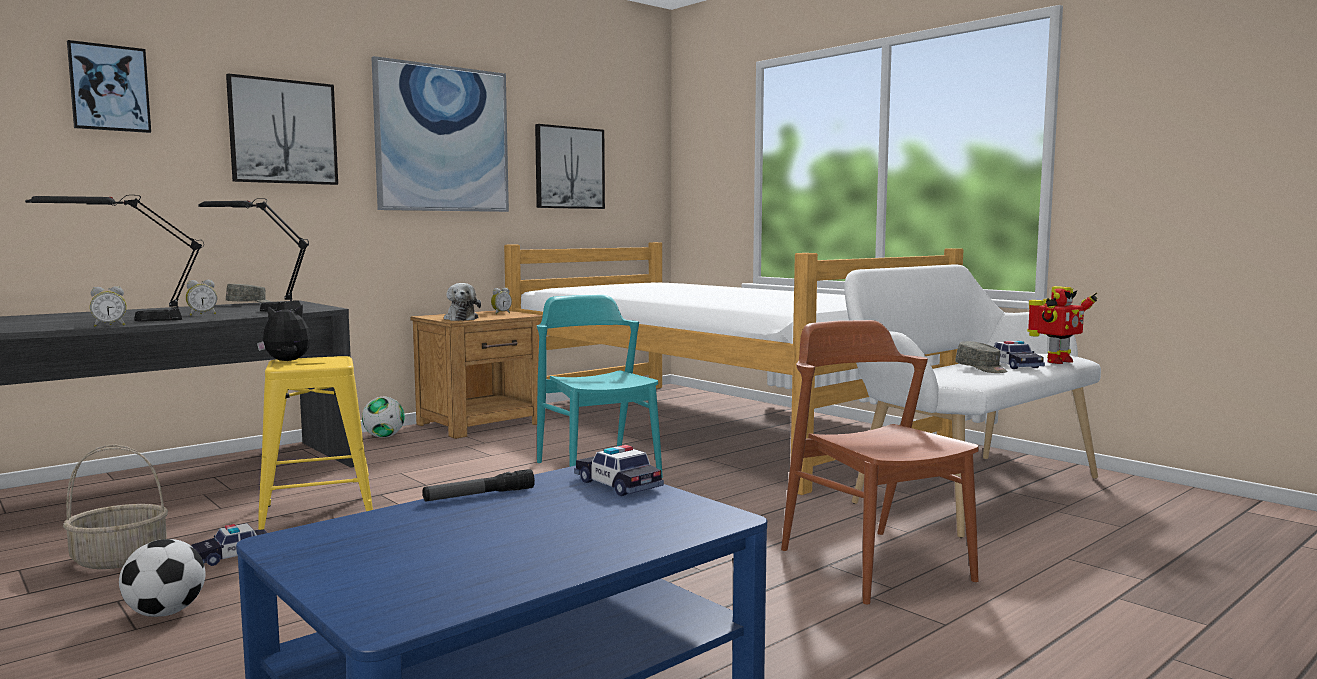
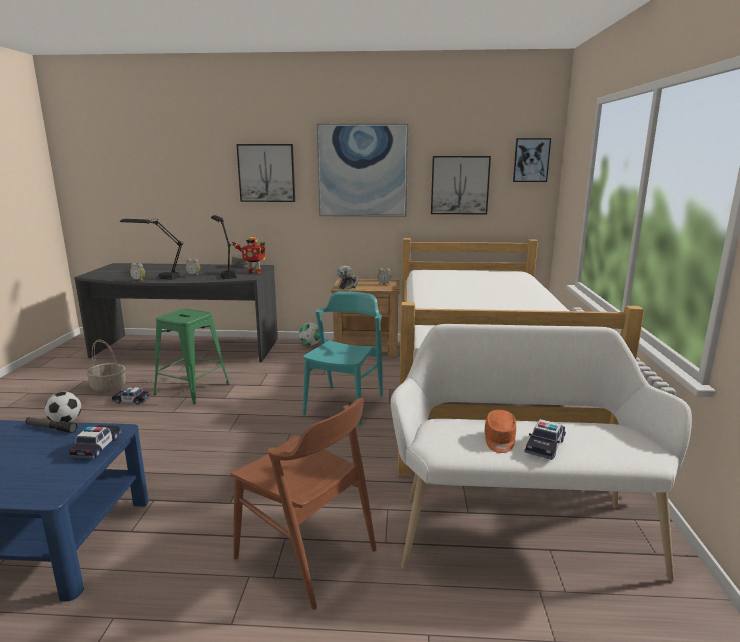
camera: 45 degrees right, 10 degrees up
picture [67,40,151,133] -> picture moved to [513,138,551,182]
plush toy [257,305,311,361] -> none
yellow stool [258,356,373,530] -> green stool [154,309,230,404]
brown chair [781,320,979,604] -> brown chair turned 105 degrees clockwise [231,398,376,610]
grey cap [955,341,1008,373] -> orange cap [485,410,516,453]
toy robot [1027,286,1098,364] -> toy robot moved to [232,237,266,274]

